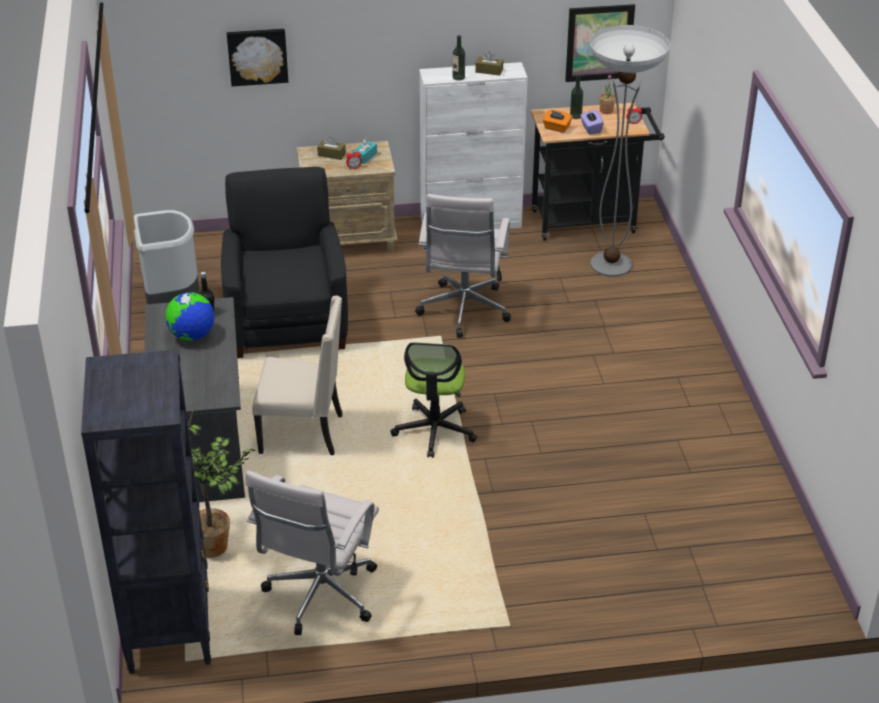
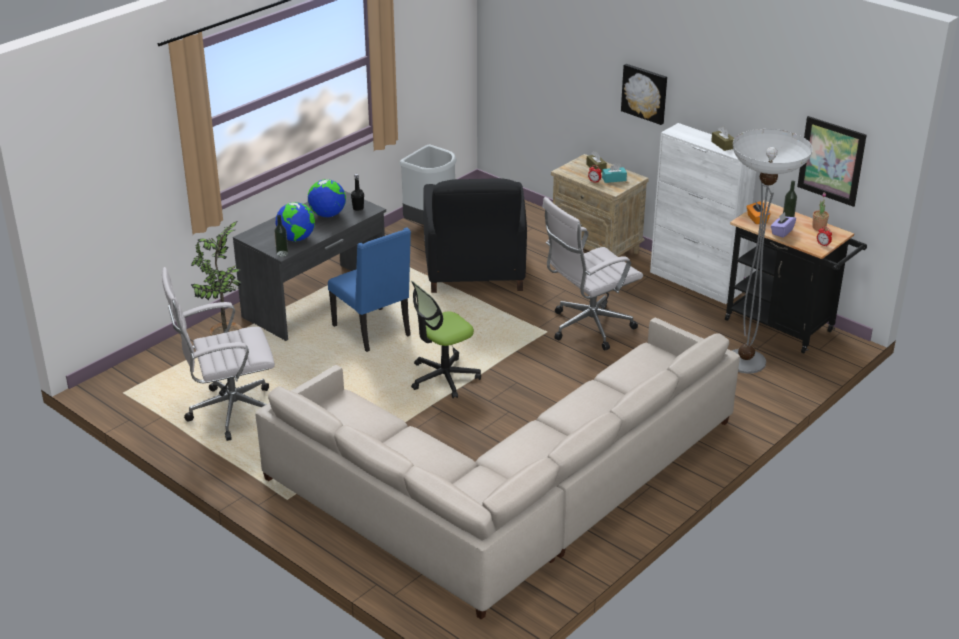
camera: 50 degrees right, 5 degrees down
black bookcase [81,349,211,673] -> none
black armchair [221,167,348,358] -> black armchair turned 135 degrees clockwise [423,178,527,293]
picture [227,29,288,86] -> picture moved to [621,64,667,125]
beige chair [252,296,342,455] -> blue chair [328,227,411,352]
bottle [453,35,465,81] -> bottle moved to [274,215,288,257]
none -> beige sofa [255,318,740,620]
none -> globe [276,202,315,242]

